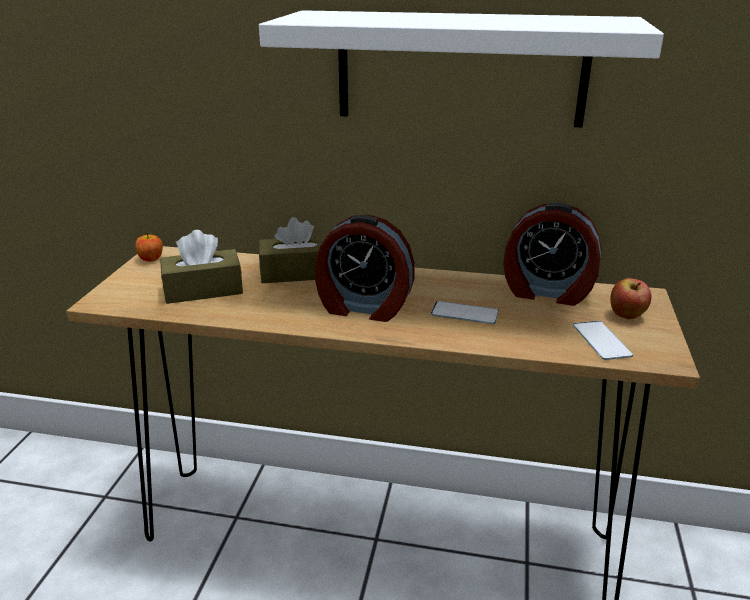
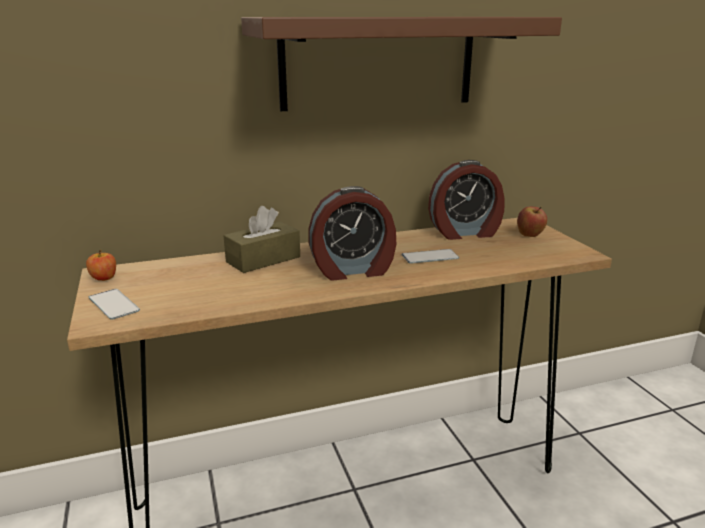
camera: 30 degrees left, 5 degrees down
brown tissue box [160,230,243,304] -> none
white shelf [259,10,664,128] -> brown shelf [241,17,562,111]
phone [573,321,634,360] -> phone moved to [89,289,140,320]

